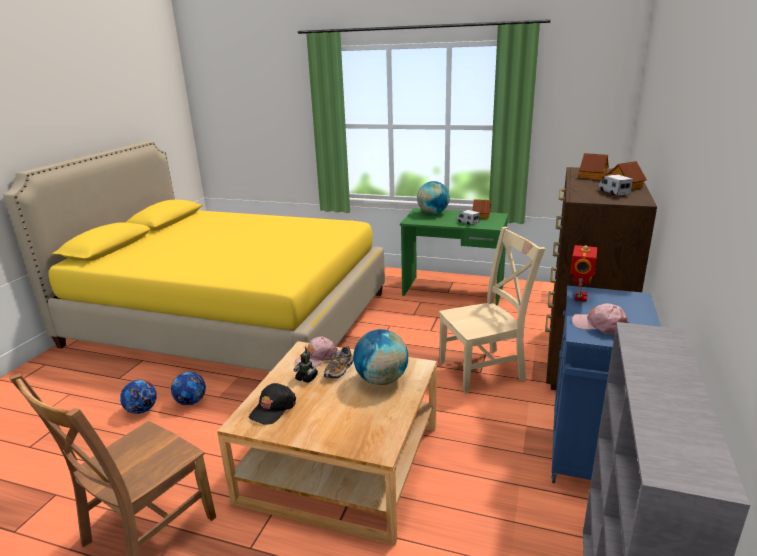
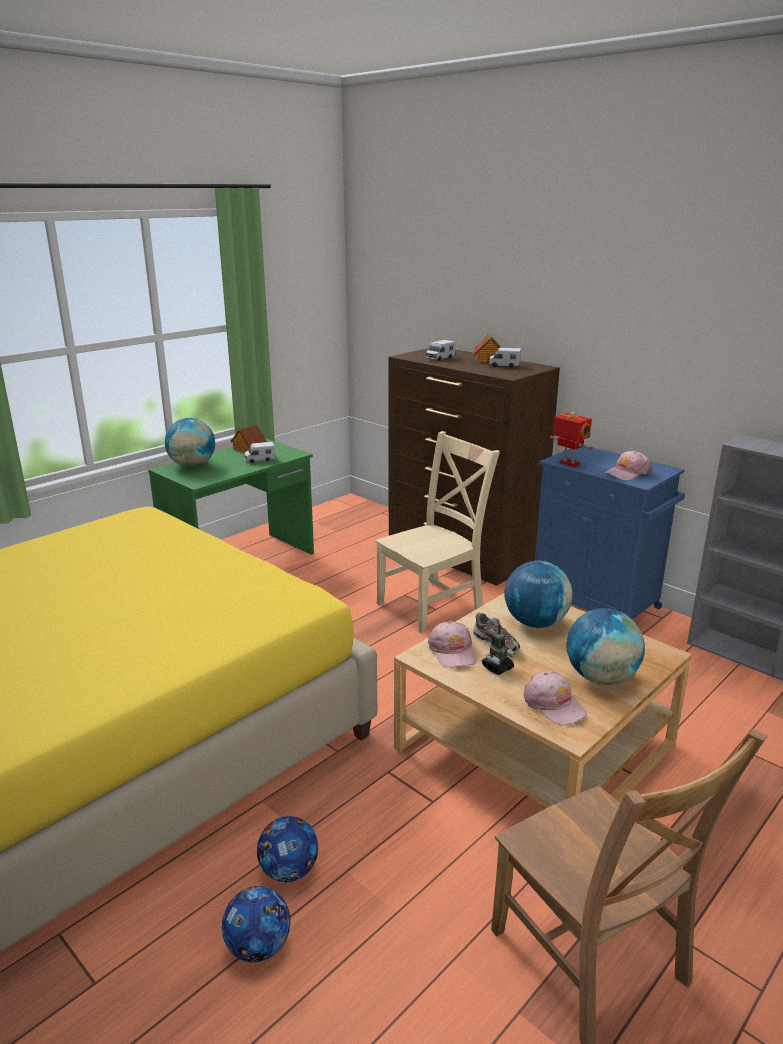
camera: 65 degrees left, 0 degrees up
black cap [249,383,296,425] -> pink cap [523,671,587,726]
beige chair [439,226,545,394] -> beige chair turned 45 degrees clockwise [375,431,500,634]
toy house [579,153,609,180] -> toy truck [425,340,456,361]
none -> globe [566,608,645,685]

